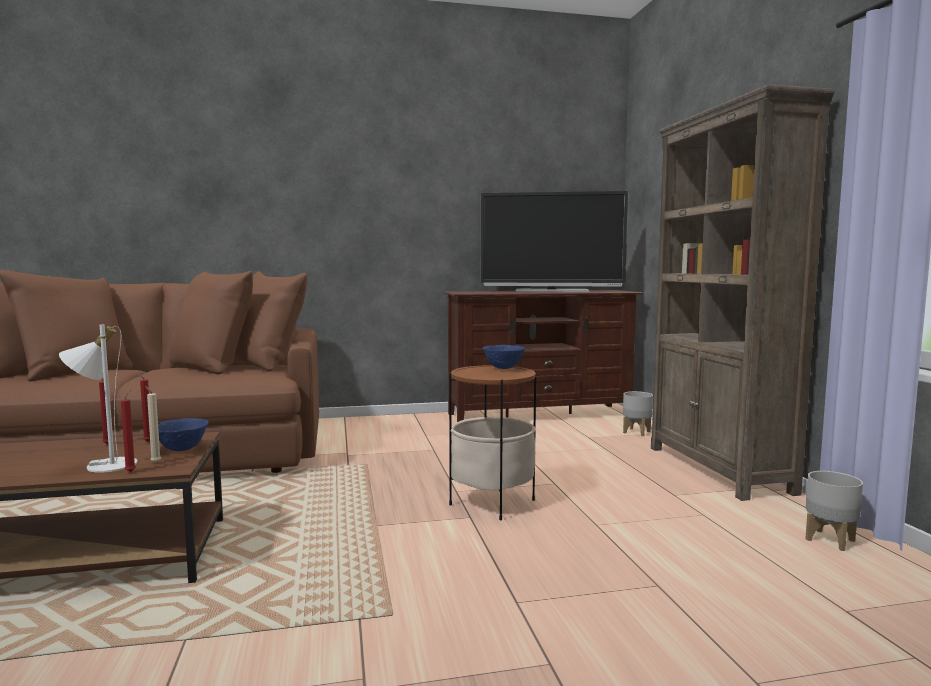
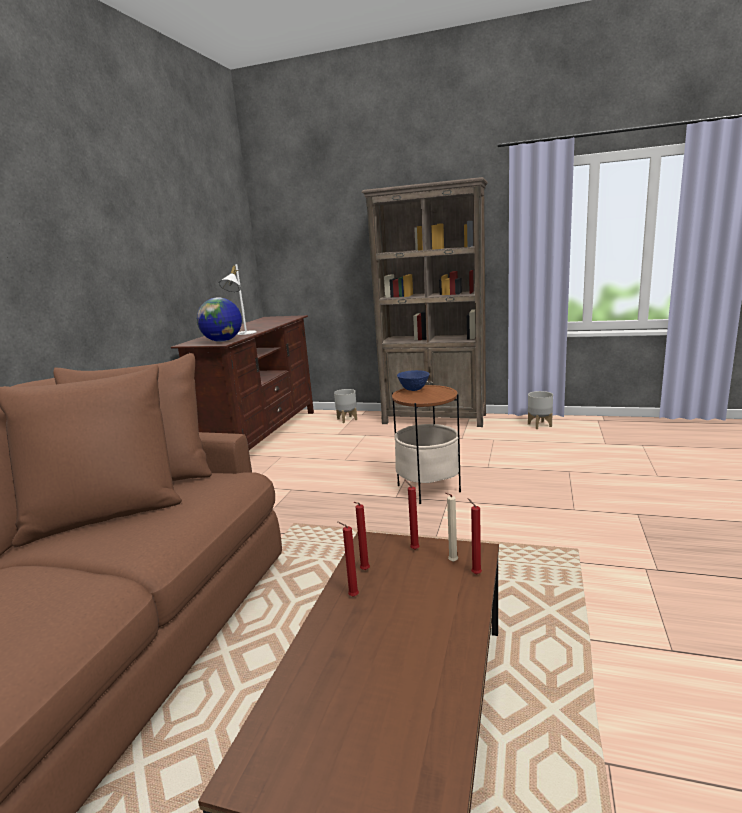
camera: 60 degrees left, 10 degrees up
white table lamp [59,325,138,472] -> white table lamp moved to [219,264,257,335]
blue bowl [158,418,209,451] -> red candle [404,479,419,549]
television [481,191,628,292] -> none
none -> globe [197,297,242,342]

